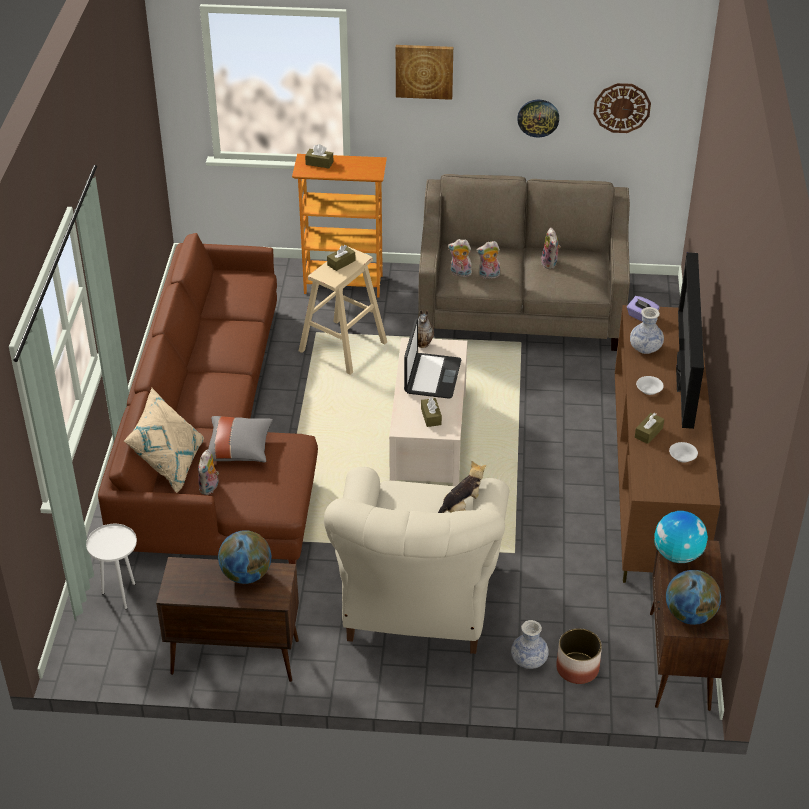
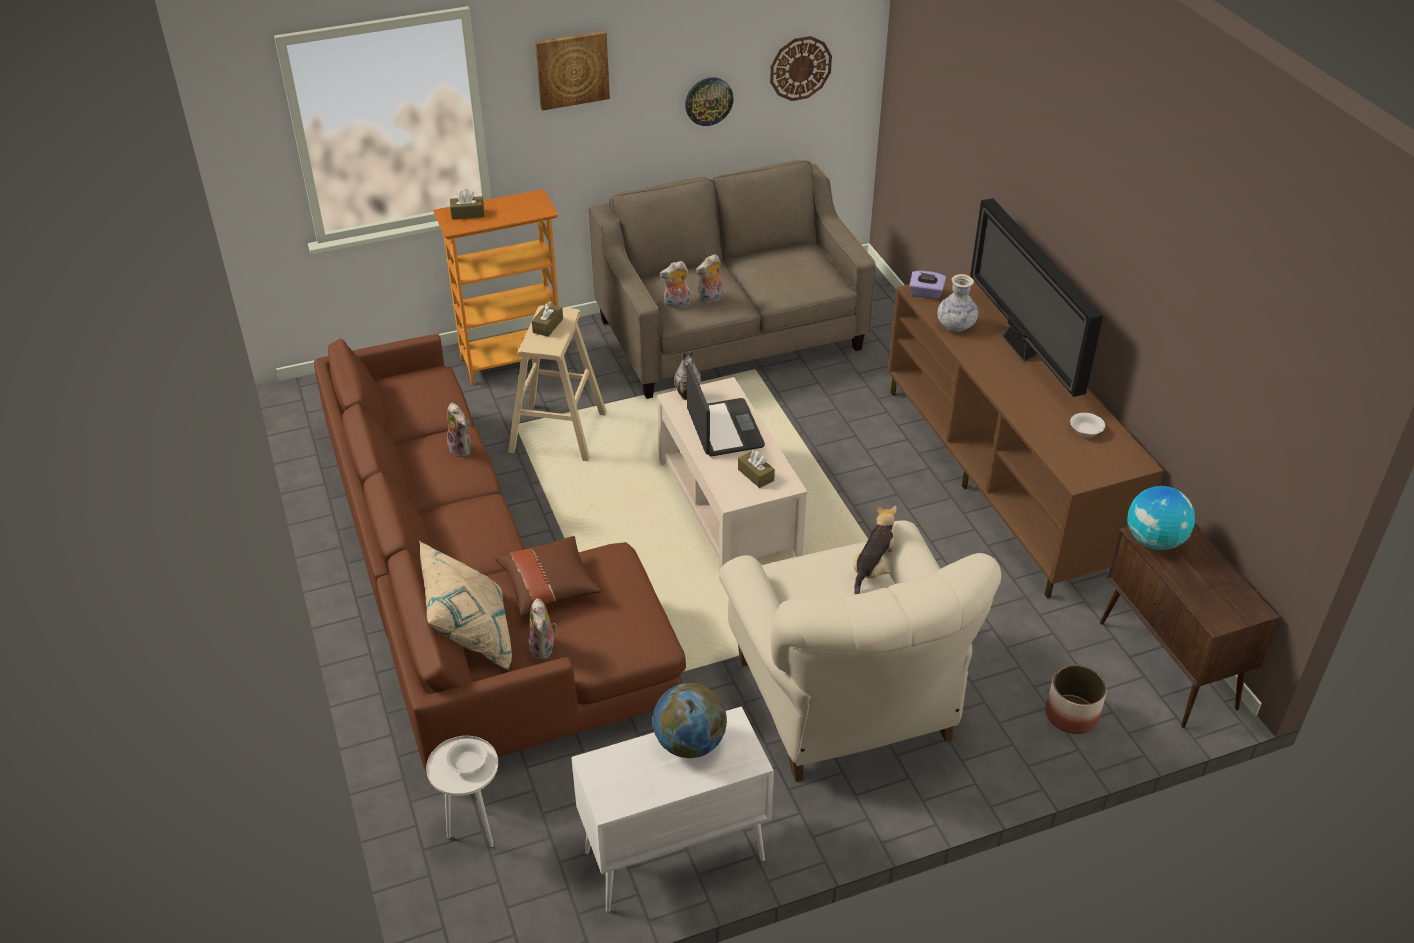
camera: 25 degrees left, 0 degrees up
brown cabinet [156,557,299,682] -> white cabinet [571,706,774,912]
grey pillow [208,416,273,462] -> brown pillow [495,536,602,617]
vase [511,620,549,669] -> none
plush toy [541,228,561,269] -> plush toy moved to [447,403,471,457]
brown tissue box [635,413,664,444] -> none
white bowl [636,376,664,395] -> white bowl moved to [446,740,487,773]
globe [666,570,721,625] -> none

